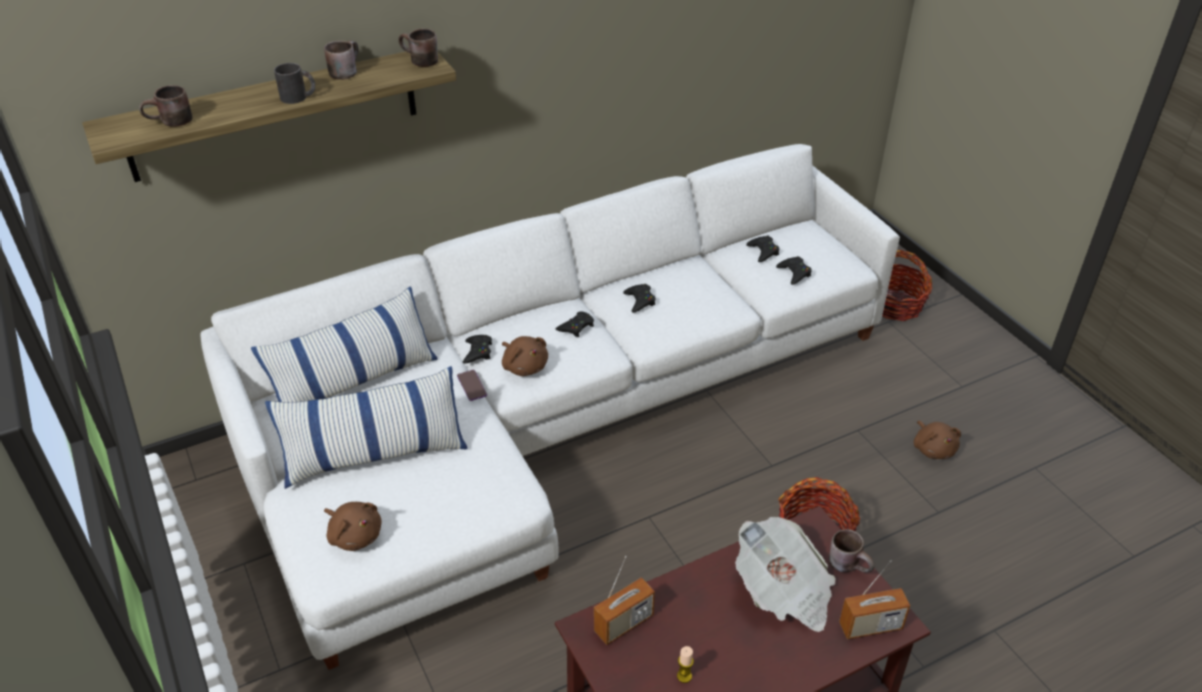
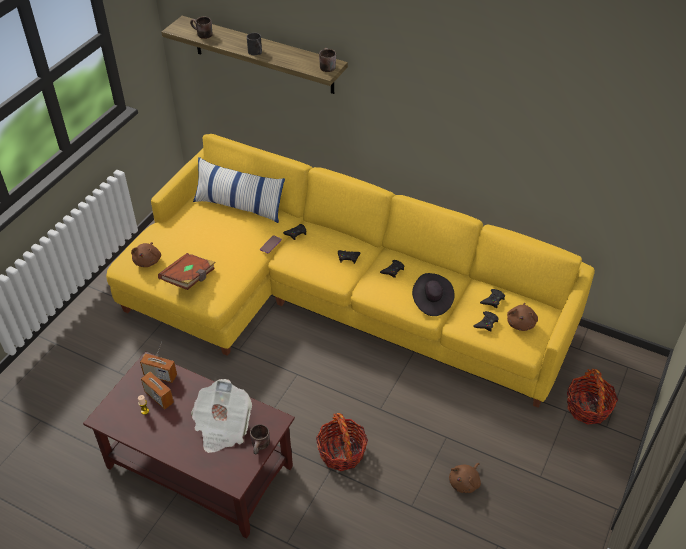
camera: 55 degrees right, 5 degrees up
white sofa [200,144,900,670] -> yellow sofa [106,134,595,408]
pillow [265,366,468,489] -> none
brown mug [324,40,358,80] -> none
brown plush toy [502,336,548,376] -> brown plush toy moved to [507,303,538,331]
radio [839,560,910,639] -> radio moved to [141,367,174,410]
none -> brown book [158,253,216,290]
none -> black hat [412,273,455,316]

